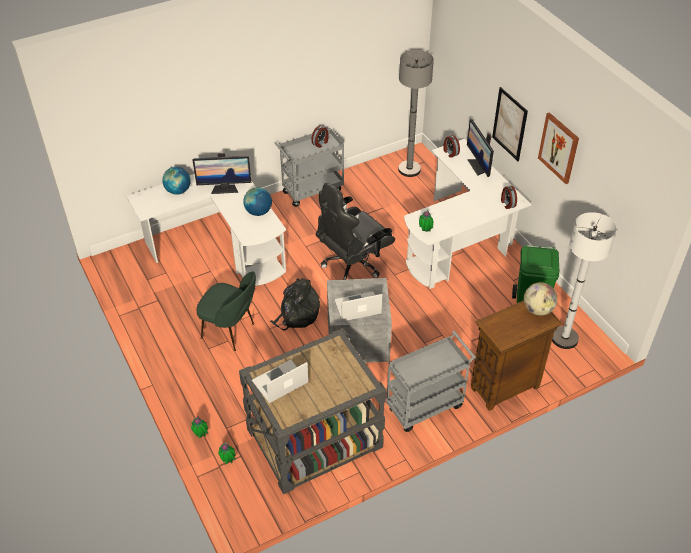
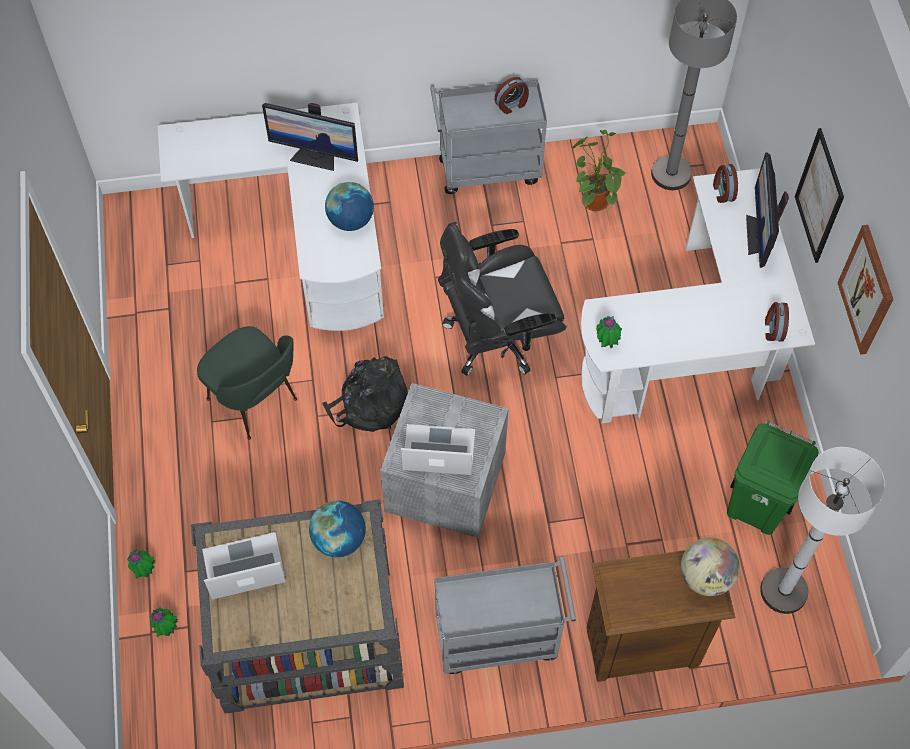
camera: 20 degrees right, 15 degrees up
globe [162,167,191,195] -> globe moved to [309,501,366,557]
none -> potted plant [572,130,626,211]

